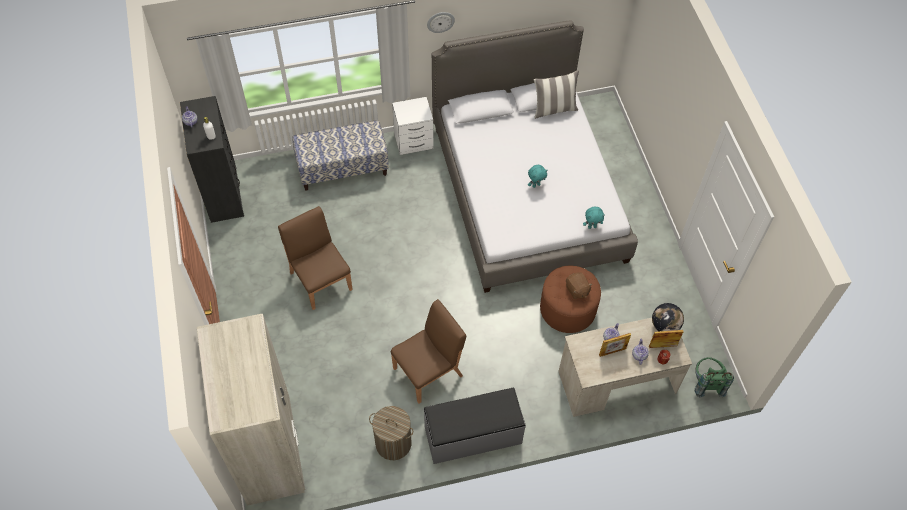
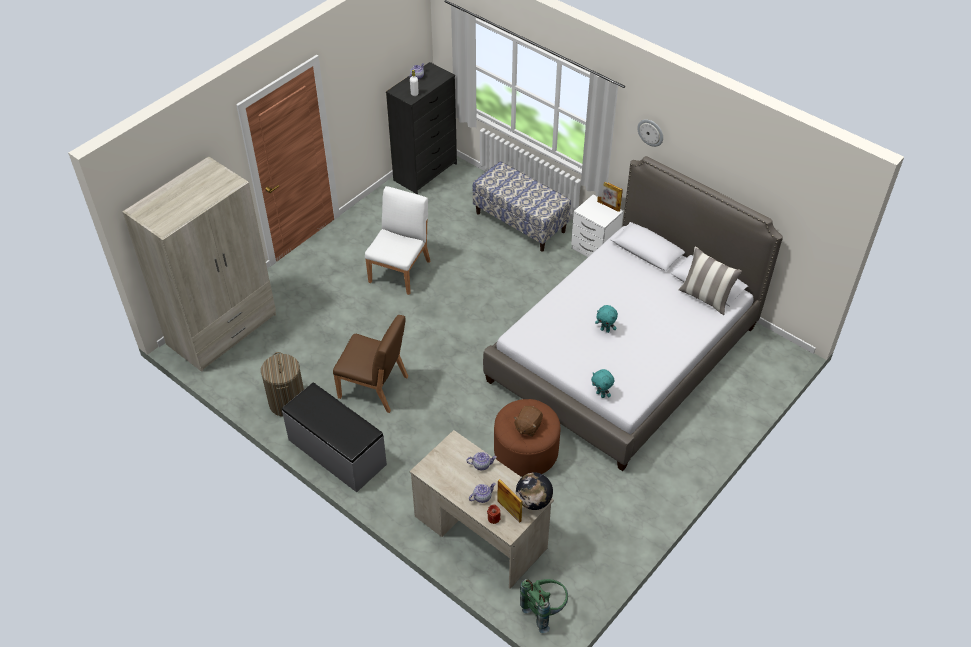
camera: 55 degrees right, 10 degrees down
brown chair [278,206,353,310] -> white chair [365,186,430,295]
picture frame [599,333,631,357] -> picture frame moved to [597,182,623,212]

